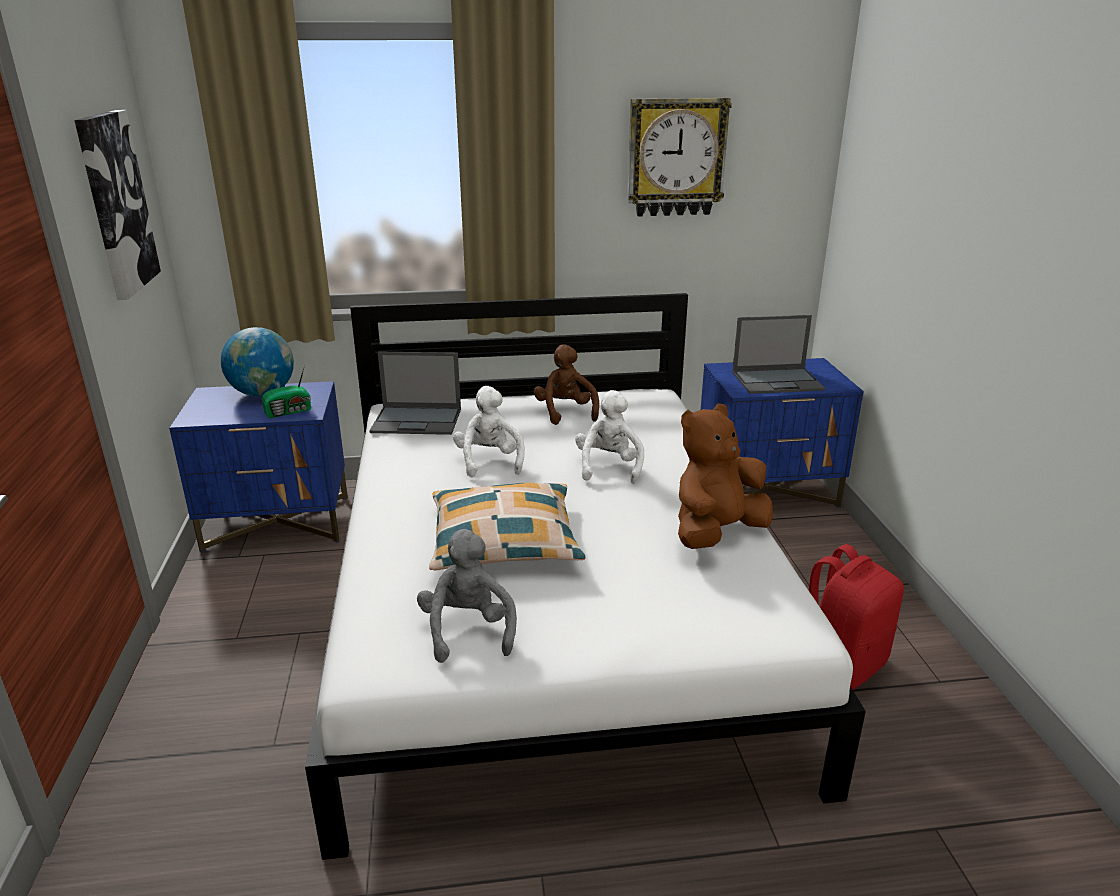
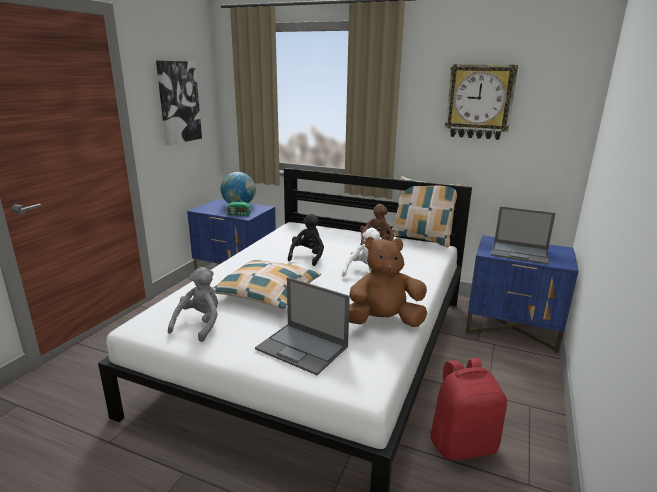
camera: 30 degrees right, 5 degrees down
laptop [369,351,461,435] -> laptop moved to [255,277,350,375]
white plush toy [453,386,525,477] -> black plush toy [288,214,324,266]
none -> pillow [392,176,462,248]

